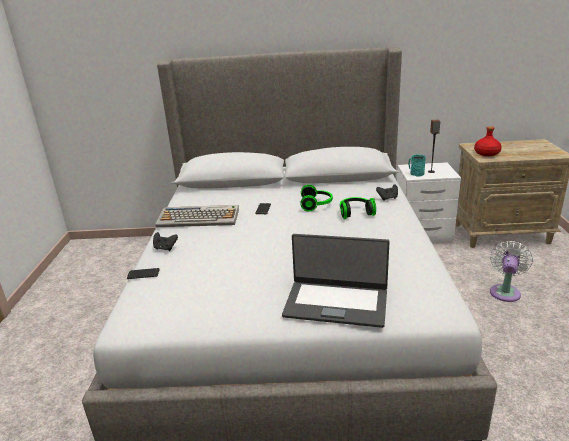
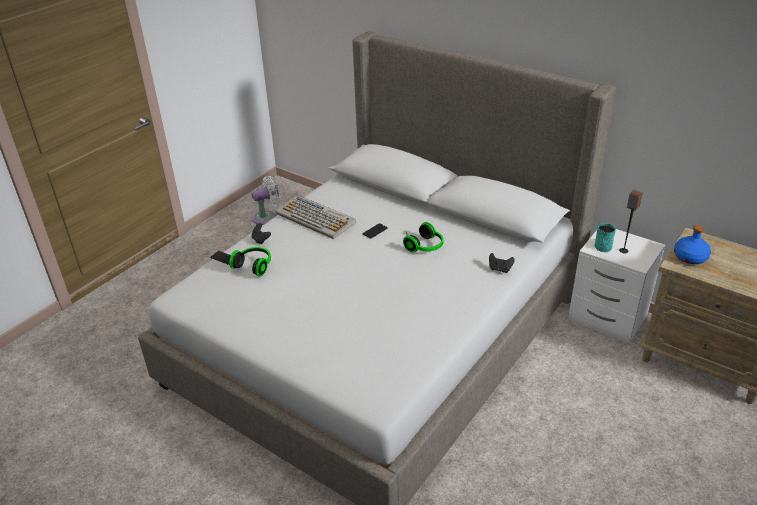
camera: 35 degrees right, 10 degrees up
laptop [282,234,390,328] -> none
headphones [340,197,376,219] -> headphones moved to [229,247,271,277]
red bottle [474,126,502,156] -> blue bottle [674,225,711,264]
white fan [490,241,533,302] -> white fan moved to [252,176,281,225]

